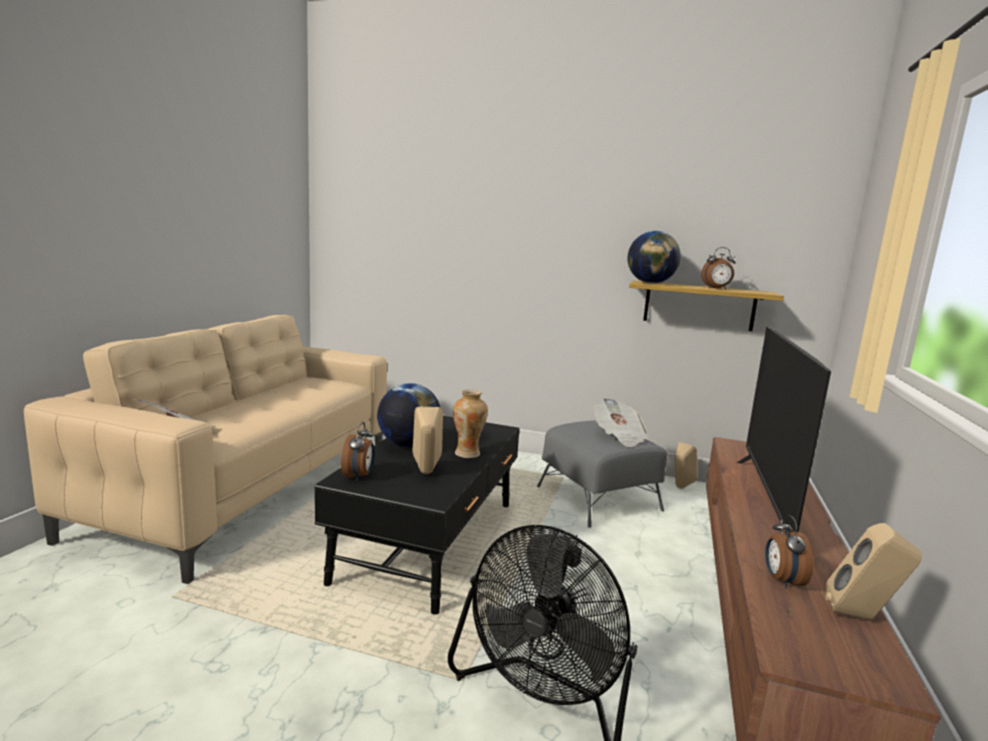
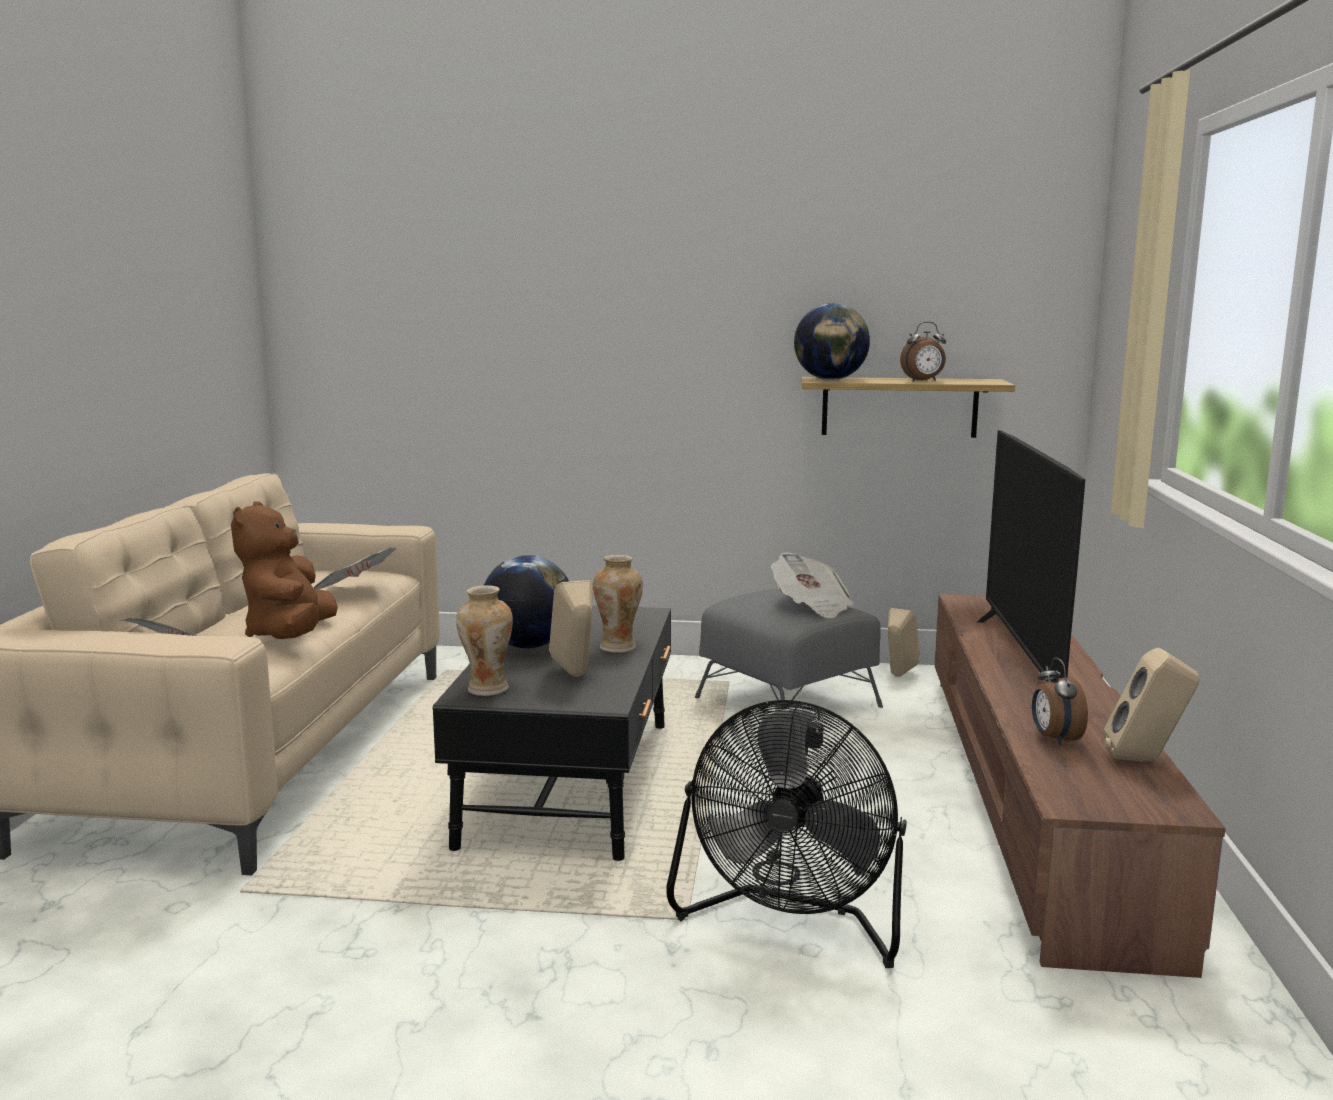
camera: 10 degrees left, 0 degrees up
alarm clock [341,422,375,481] -> vase [456,585,513,696]
none -> brown plush toy [231,502,338,639]
none -> newspaper [313,547,396,590]

